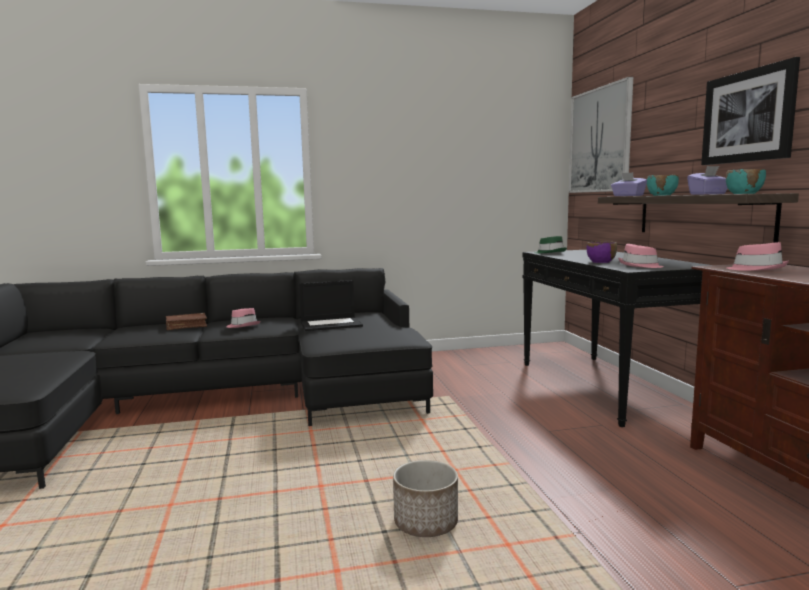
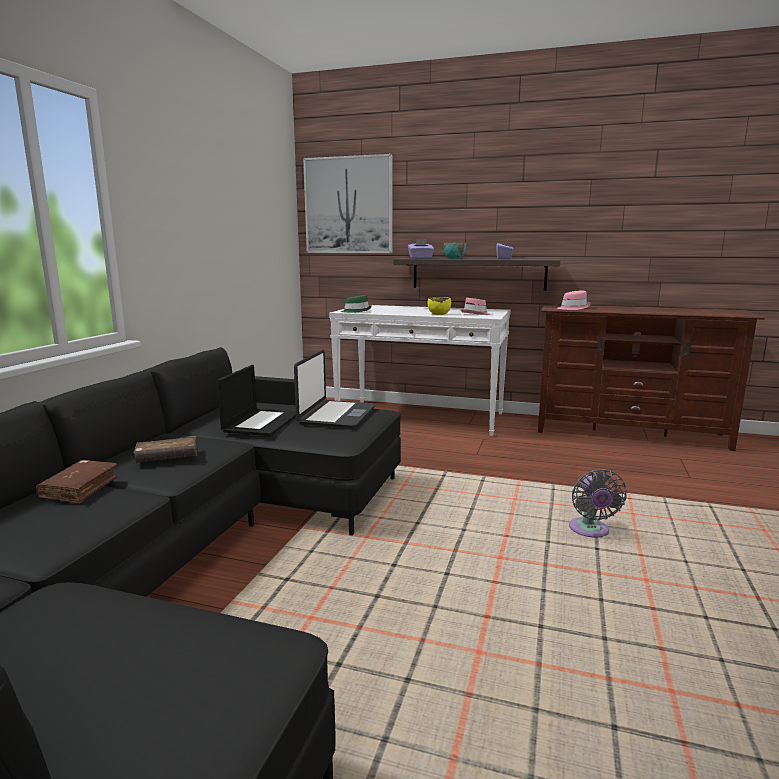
camera: 60 degrees left, 5 degrees up
pink hat [227,308,260,328] -> brown book [134,436,197,463]
planter [393,460,458,537] -> grey fan [569,469,627,537]
black console table [522,250,709,427] -> white console table [329,305,511,436]
purple bowl [587,241,617,263] -> yellow bowl [428,297,451,315]
picture [701,57,800,165] -> none
turquoise bowl [726,169,766,194] -> none
none -> laptop [294,350,375,428]

